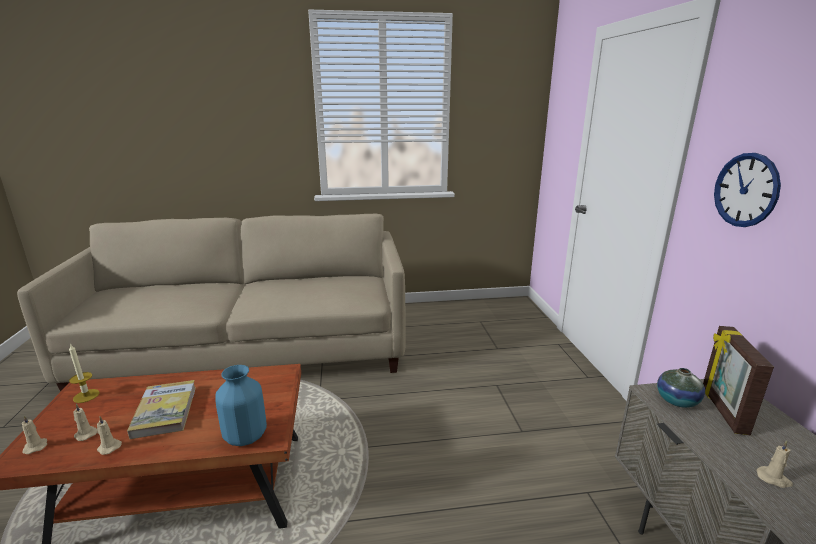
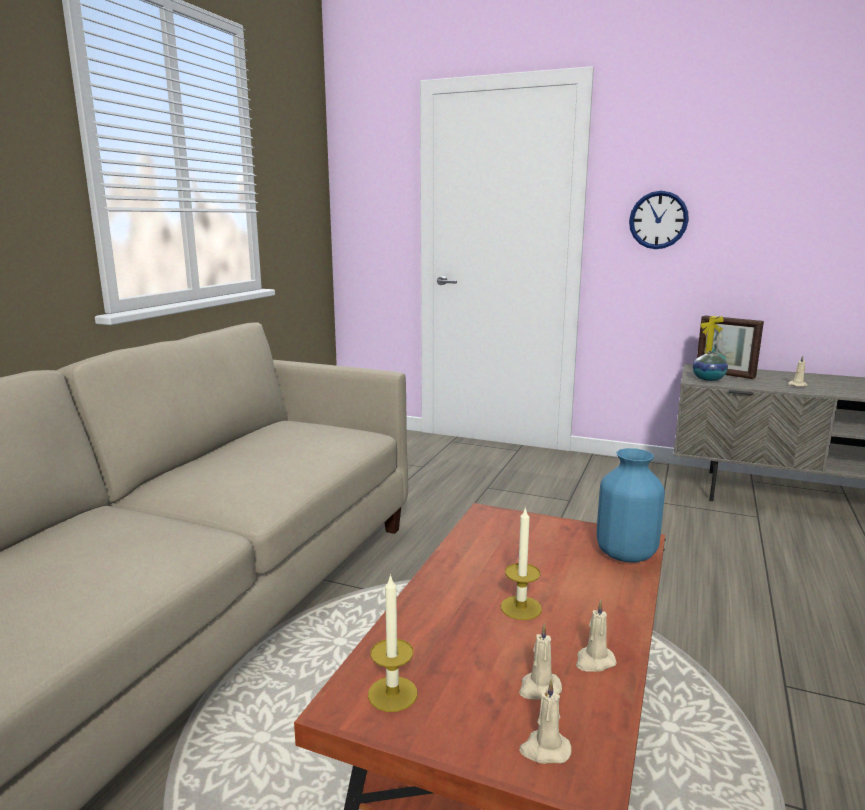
camera: 60 degrees left, 5 degrees down
book [127,380,196,439] -> candle [501,506,542,620]

